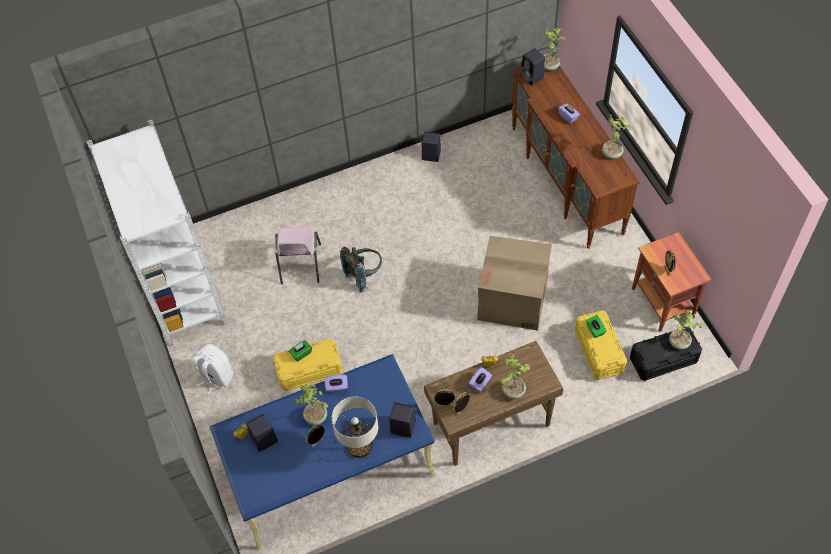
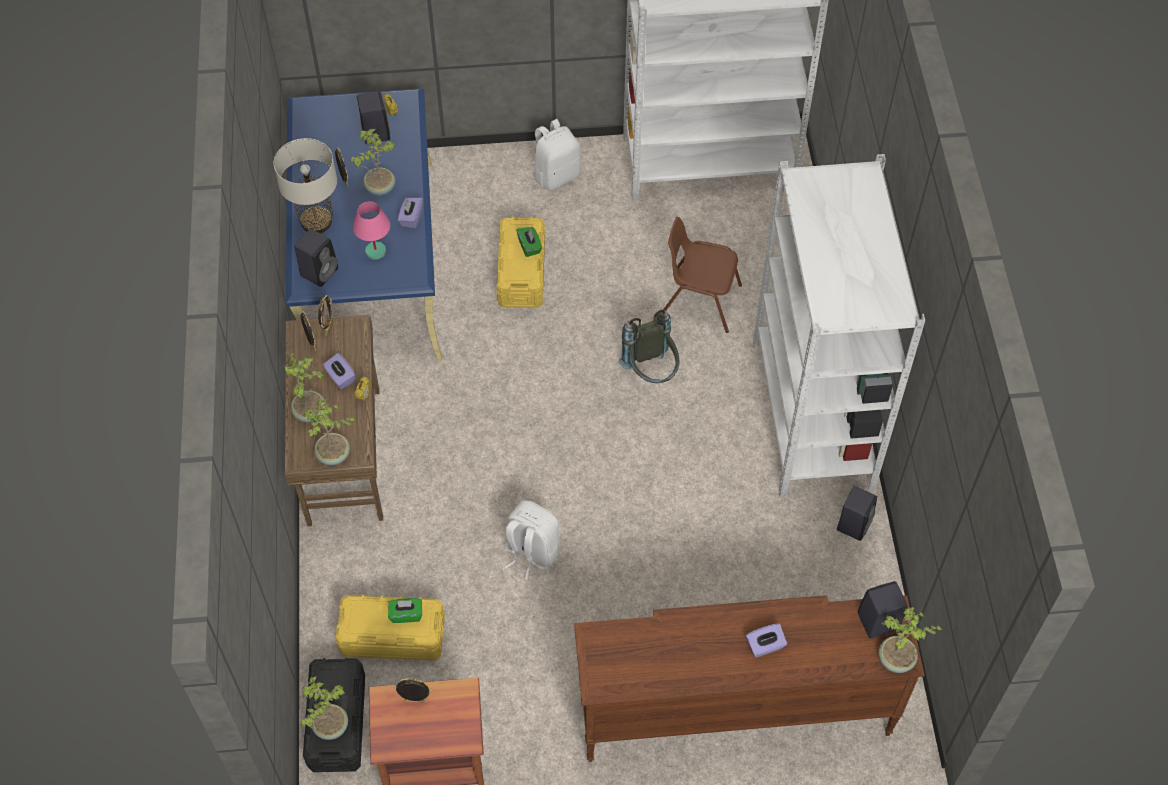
camera: 105 degrees right, 0 degrees up
pink chair [275,226,321,285] -> brown chair [663,217,742,333]
cardboard box [477,236,552,331] -> white backpack [504,500,560,580]
potted plant [602,114,632,159] -> potted plant moved to [303,399,357,465]
none -> pink table lamp [353,202,390,260]
none -> white bookcase [753,154,925,497]

